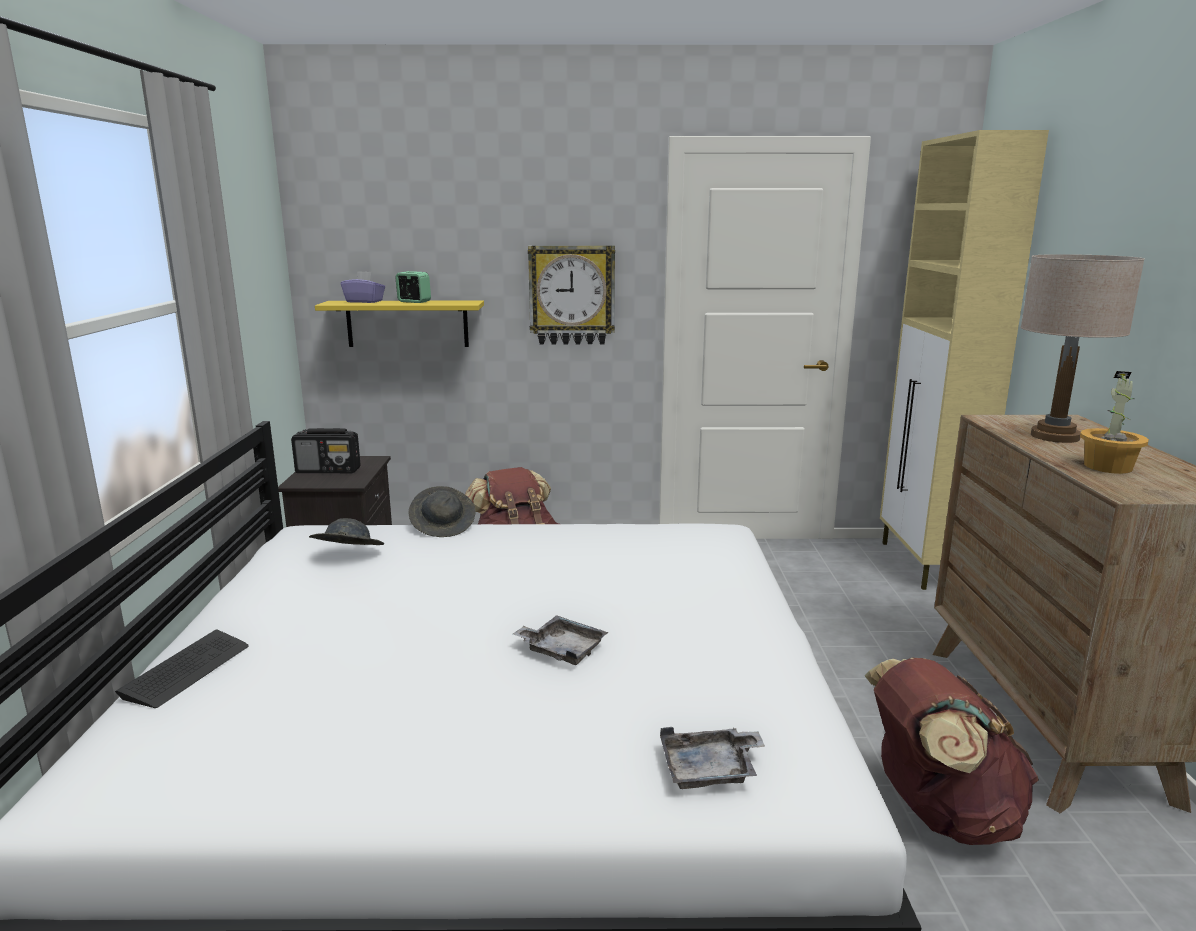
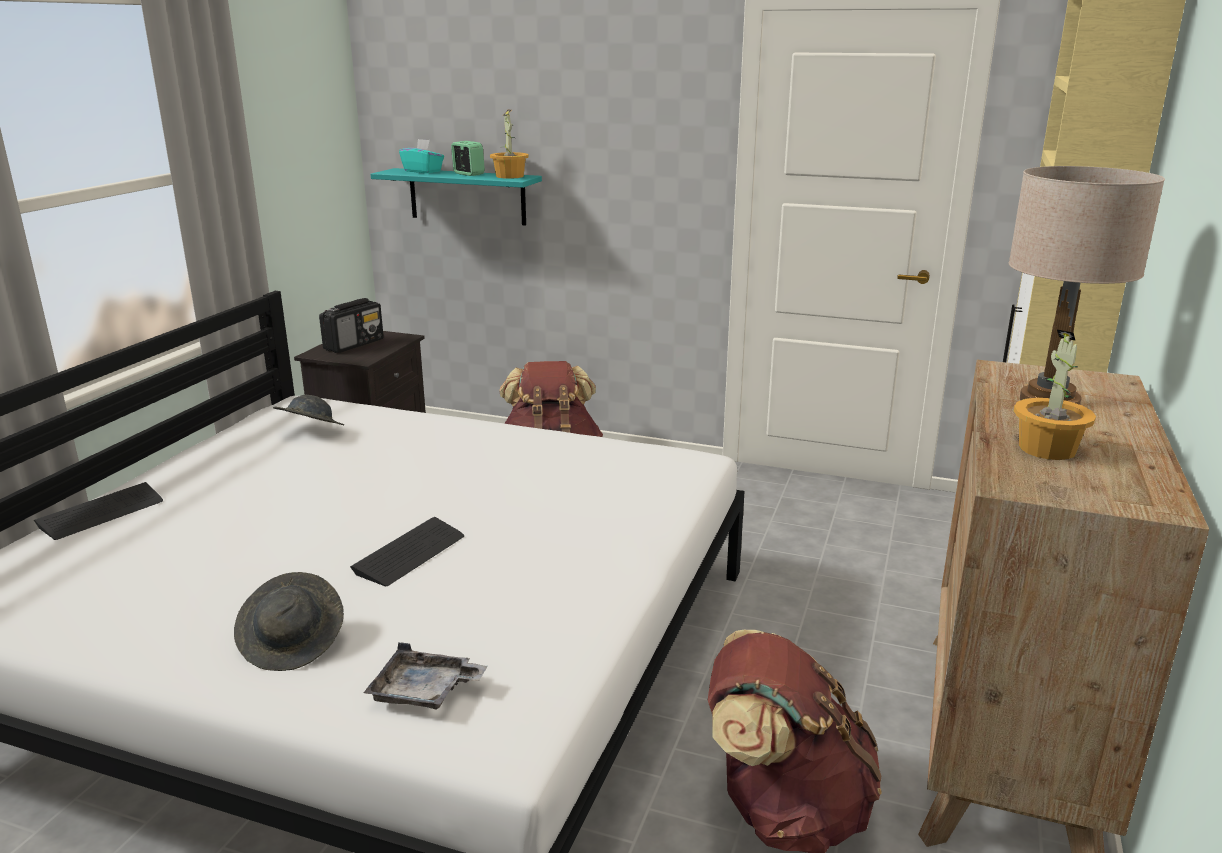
camera: 20 degrees right, 5 degrees up
radio [291,428,361,473] -> radio turned 75 degrees counterclockwise [319,298,384,353]
yellow shelf [315,301,484,347] -> turquoise shelf [371,168,542,226]
purple tissue box [341,271,385,303] -> turquoise tissue box [399,139,444,173]
grey hat [408,486,476,537] -> grey hat moved to [234,572,344,671]
grey tray [513,615,608,665] -> keyboard [350,517,464,586]
wall clock [528,245,615,345] -> none
none -> potted plant [490,109,529,179]

